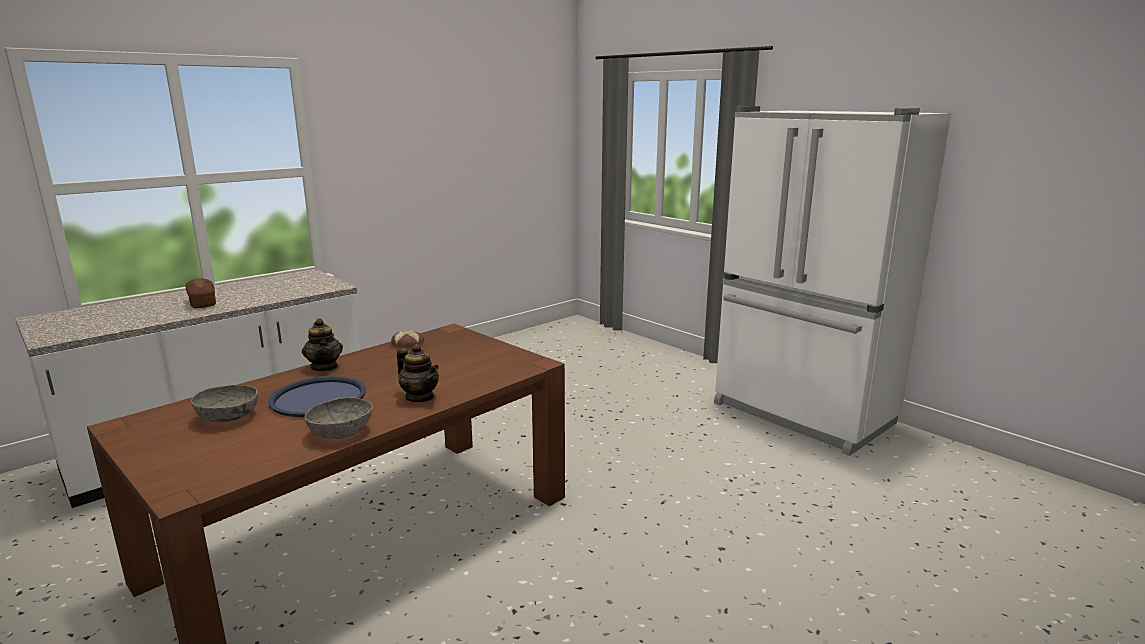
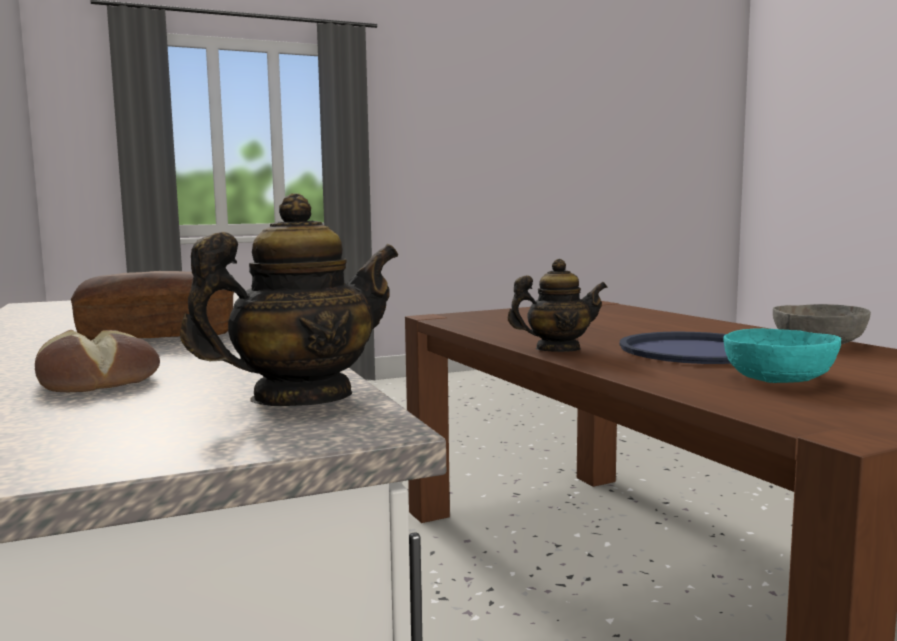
camera: 70 degrees left, 10 degrees down
grey bowl [191,385,258,422] -> turquoise bowl [723,328,841,383]
bread [391,329,424,348] -> bread moved to [35,330,160,392]
teapot [397,344,439,402] -> teapot moved to [180,193,398,406]
white fridge [714,106,952,456] -> none

